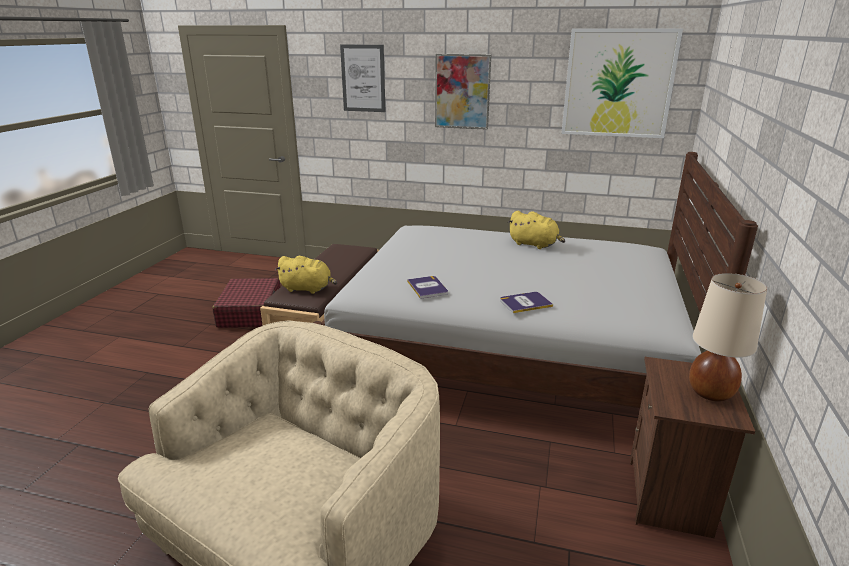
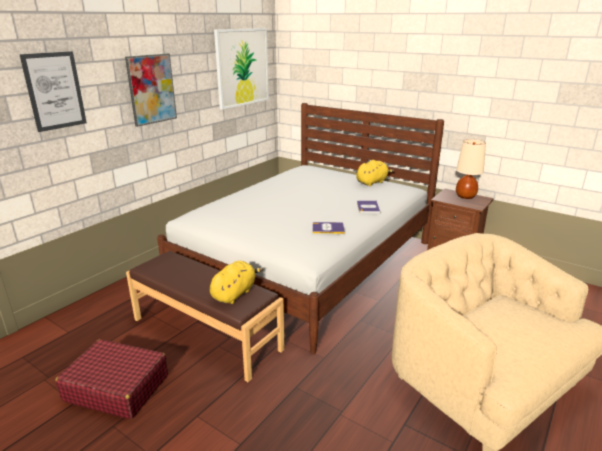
camera: 70 degrees left, 0 degrees up
yellow plush toy [508,211,565,249] -> yellow plush toy moved to [356,160,394,186]

